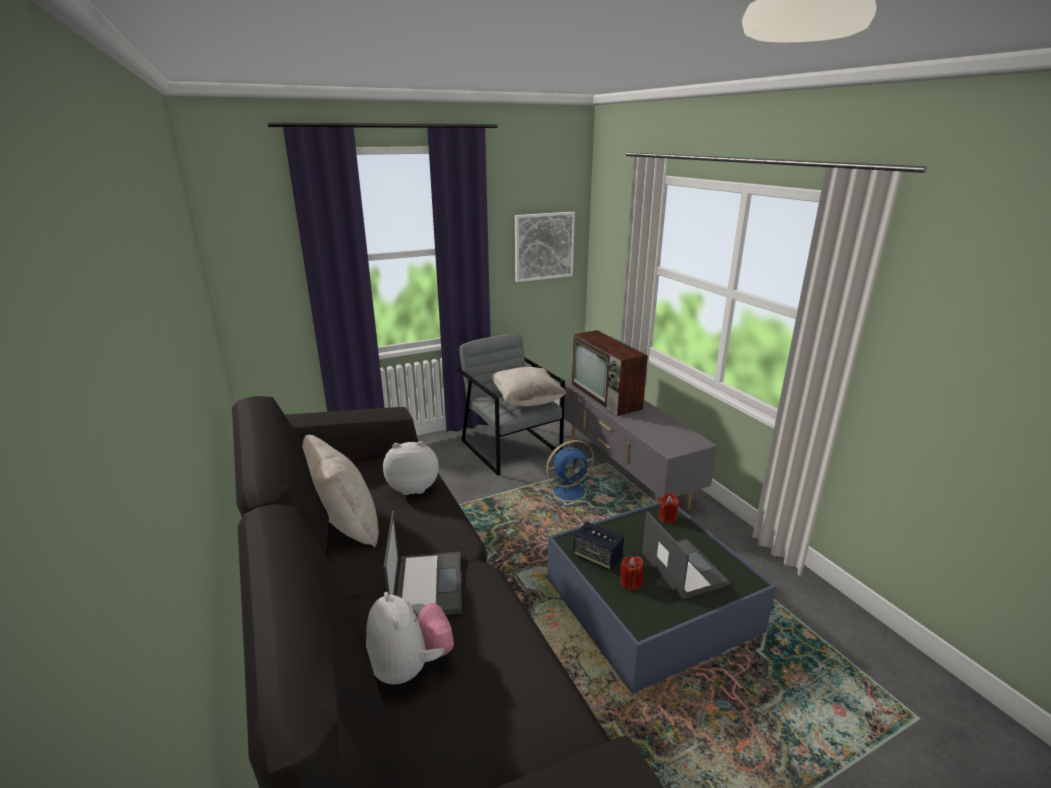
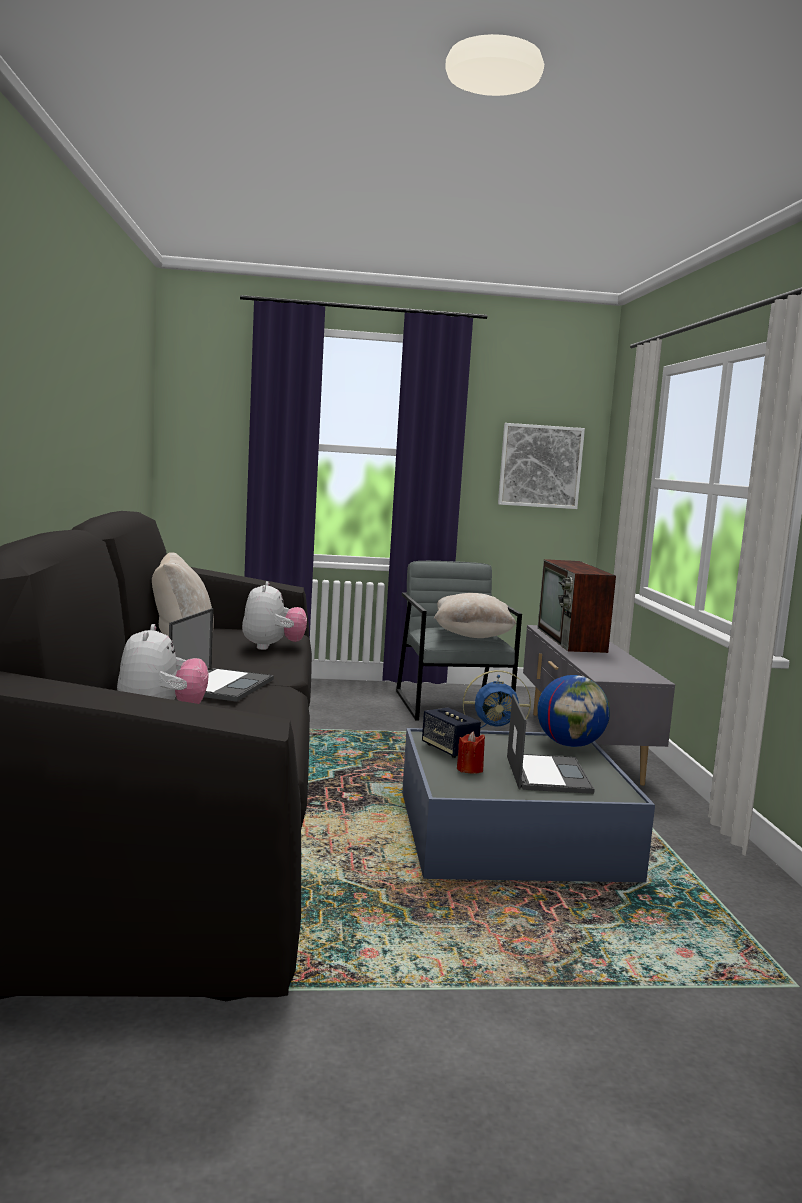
camera: 20 degrees right, 15 degrees down
plush toy [383,441,439,495] -> plush toy turned 75 degrees clockwise [242,581,307,650]
red candle [659,493,679,523] -> globe [537,675,610,747]

